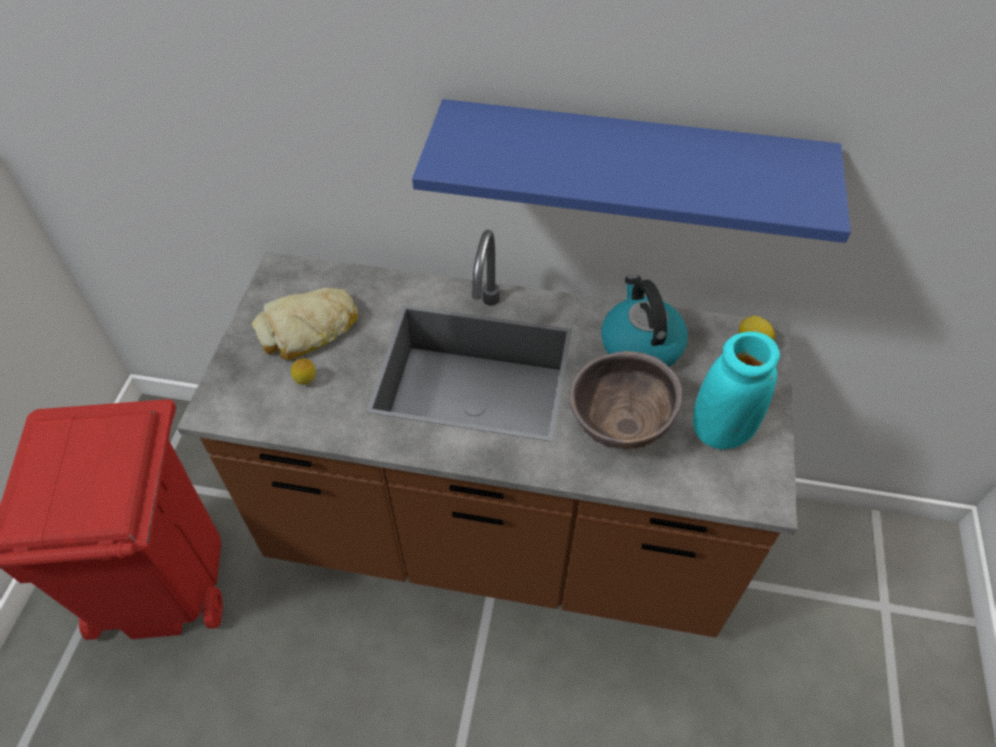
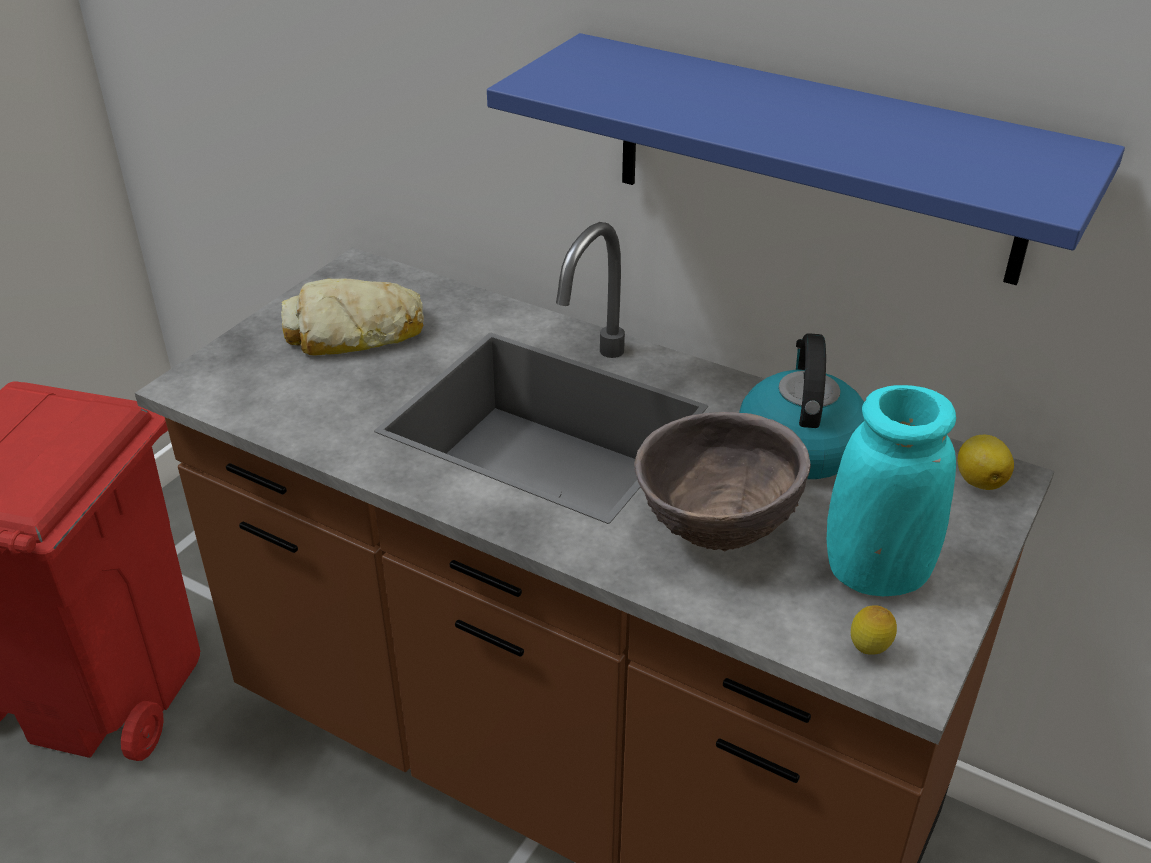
camera: 20 degrees right, 15 degrees down
lemon [291,358,316,385] -> lemon moved to [851,605,897,655]

